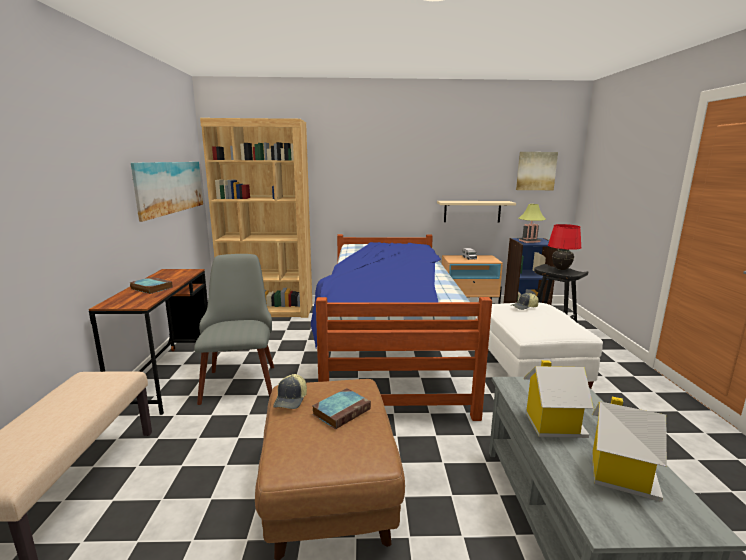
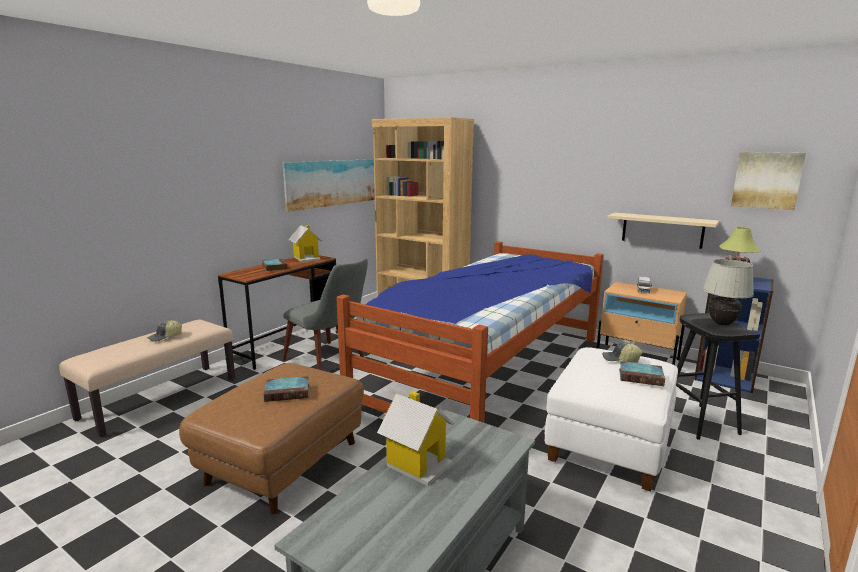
camera: 35 degrees right, 0 degrees up
grey chair [194,254,274,405] -> grey chair turned 105 degrees clockwise [282,258,368,370]
cap [273,374,307,409] -> cap moved to [147,320,182,342]
red table lamp [548,224,582,270] -> white table lamp [703,259,754,325]
toy house [592,397,667,502] -> toy house moved to [288,225,322,262]
none -> book [619,361,665,386]

